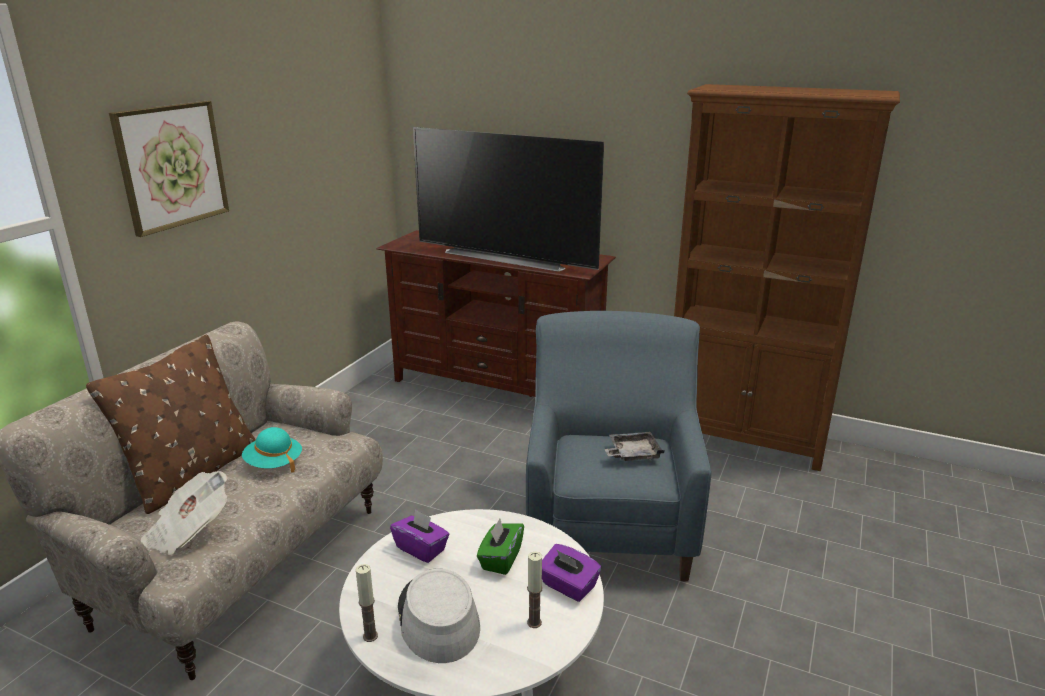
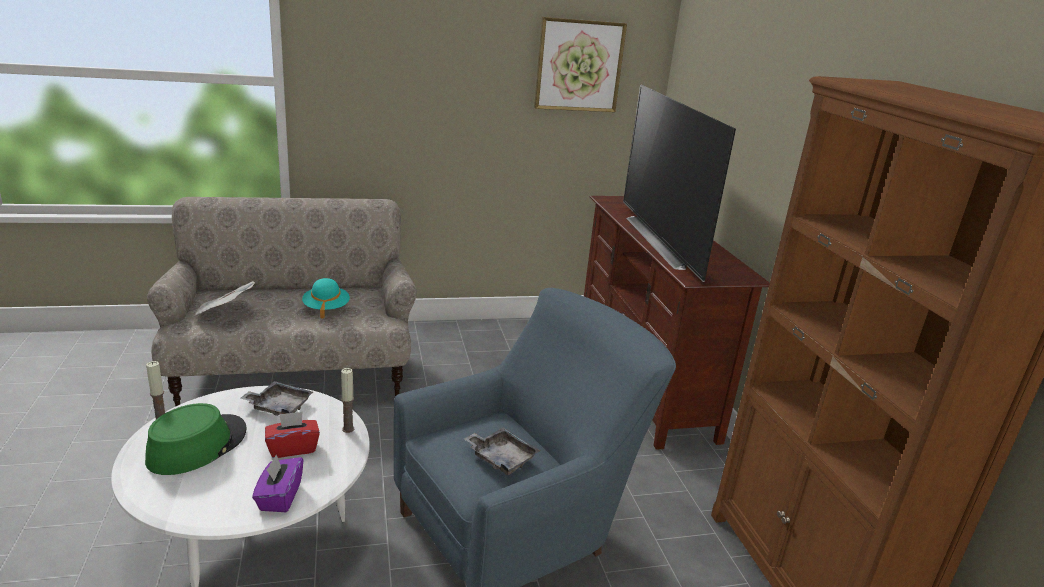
camera: 50 degrees right, 0 degrees up
brown pillow [86,334,256,514] -> none
picture [109,101,229,237] -> picture moved to [534,17,627,112]
purple tissue box [390,509,450,563] -> grey tray [240,381,313,416]
grey hat [398,569,480,663] -> green hat [145,403,247,475]
green tissue box [477,519,524,575] -> red tissue box [265,412,320,458]
candle [527,552,543,628] -> candle moved to [341,368,354,433]

